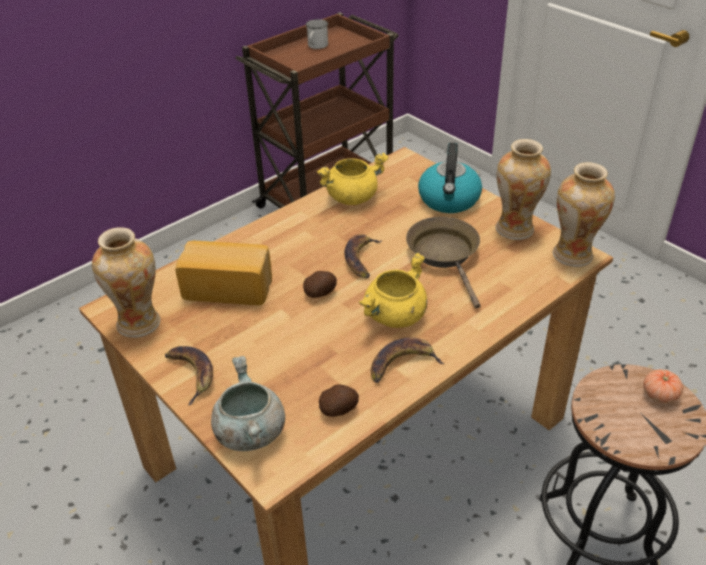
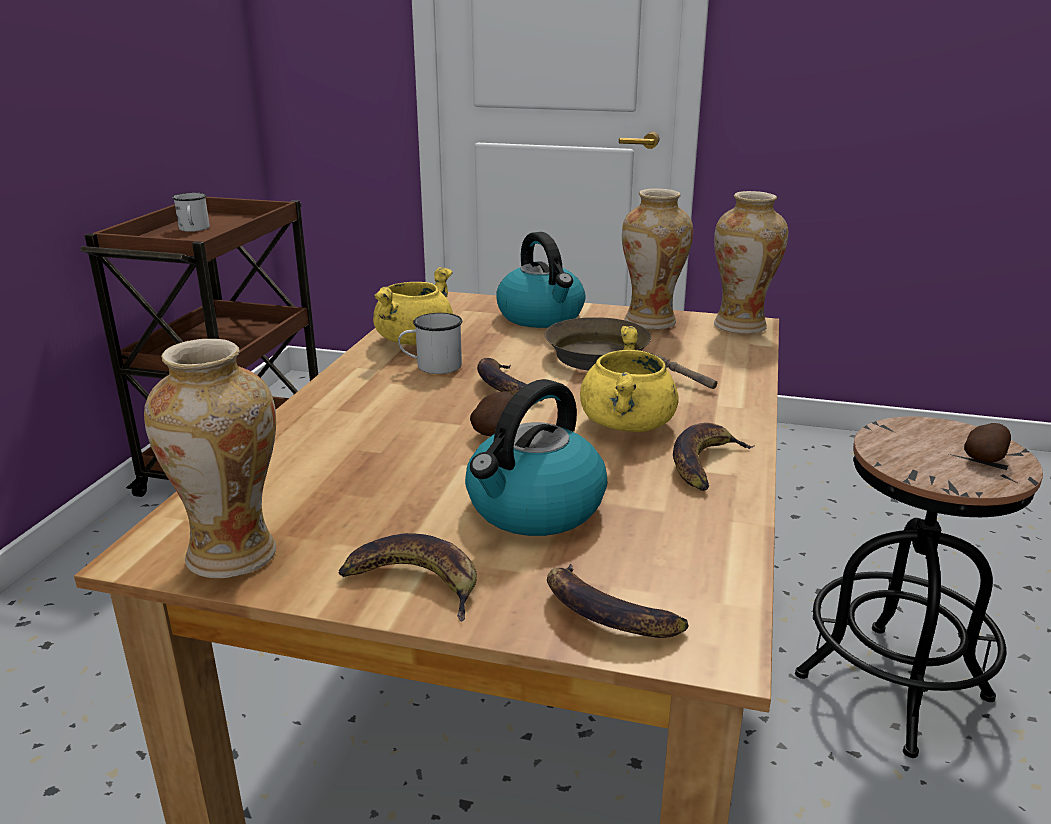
camera: 35 degrees left, 15 degrees down
bread [175,241,272,305] -> none
grey cooking pot [211,356,285,451] -> banana [547,563,688,638]
potato [319,385,359,417] -> potato moved to [964,423,1011,463]
tomato [643,369,683,403] -> none
none -> white mug [398,313,462,374]
none -> kettle [465,379,607,536]

